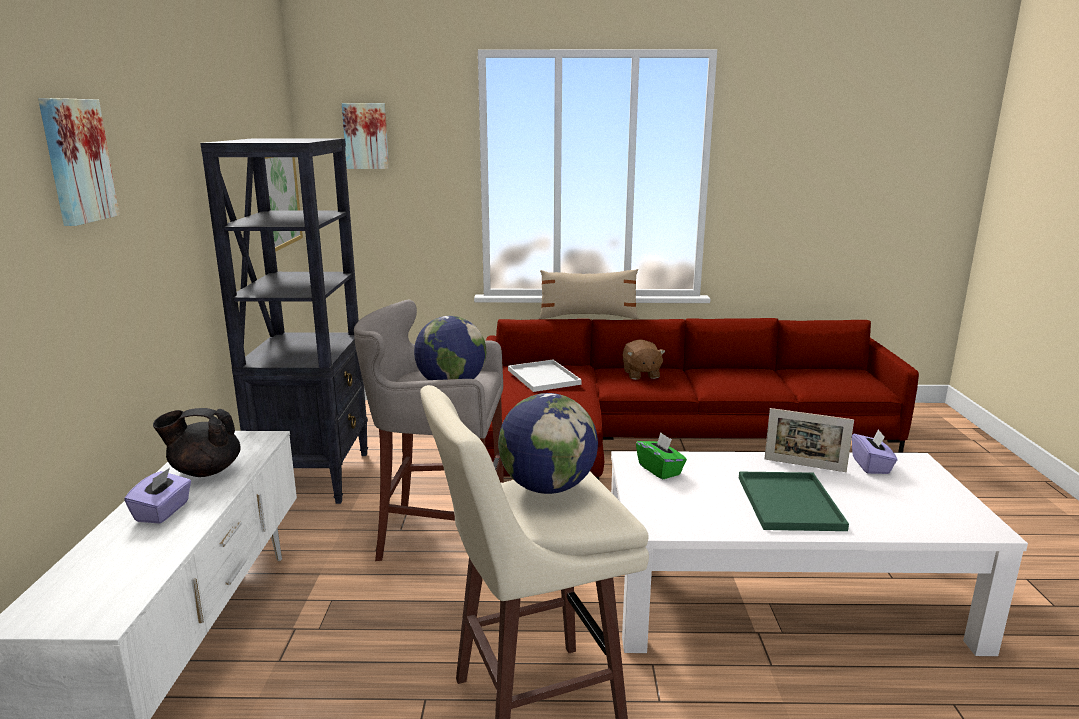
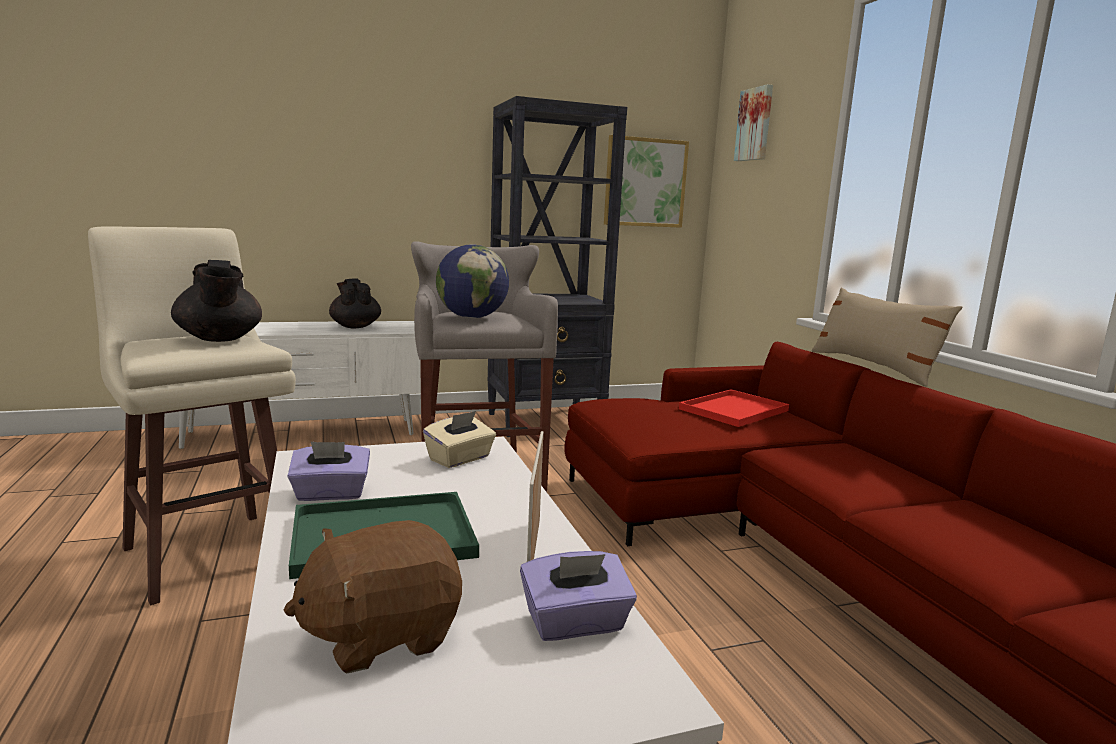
camera: 70 degrees right, 5 degrees down
picture [38,98,120,226] -> none
purple tissue box [124,468,191,524] -> purple tissue box moved to [287,442,370,501]
globe [498,393,598,494] -> black teapot [171,260,262,342]
white tray [508,360,582,392] -> red tray [679,390,789,427]
brown plush toy [622,339,666,380] -> brown plush toy moved to [284,520,462,674]
green tissue box [636,432,687,480] -> beige tissue box [423,411,496,468]

